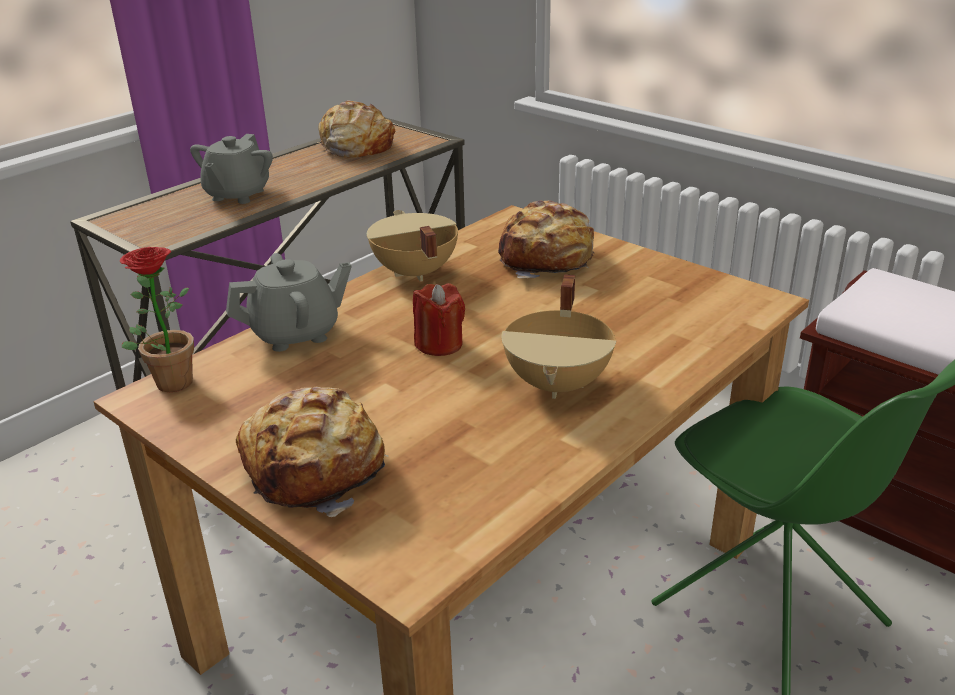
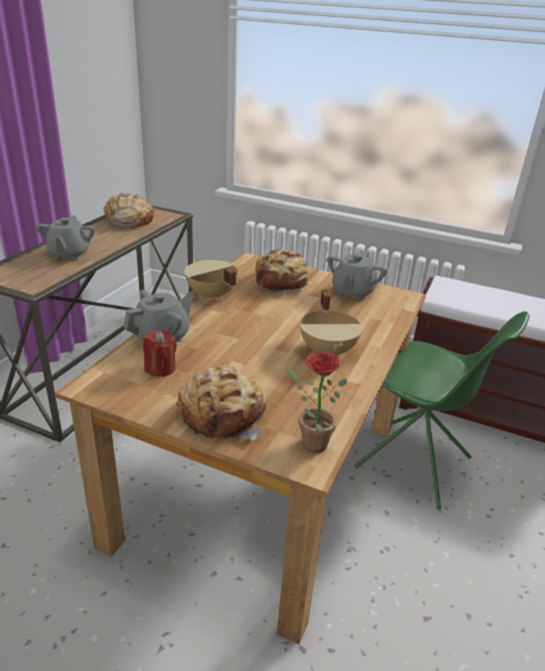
camera: 20 degrees left, 0 degrees up
potted plant [120,247,194,392] -> potted plant moved to [287,352,347,453]
red candle [413,283,465,356] -> red candle moved to [143,329,177,377]
none -> grey teapot [327,251,387,301]

